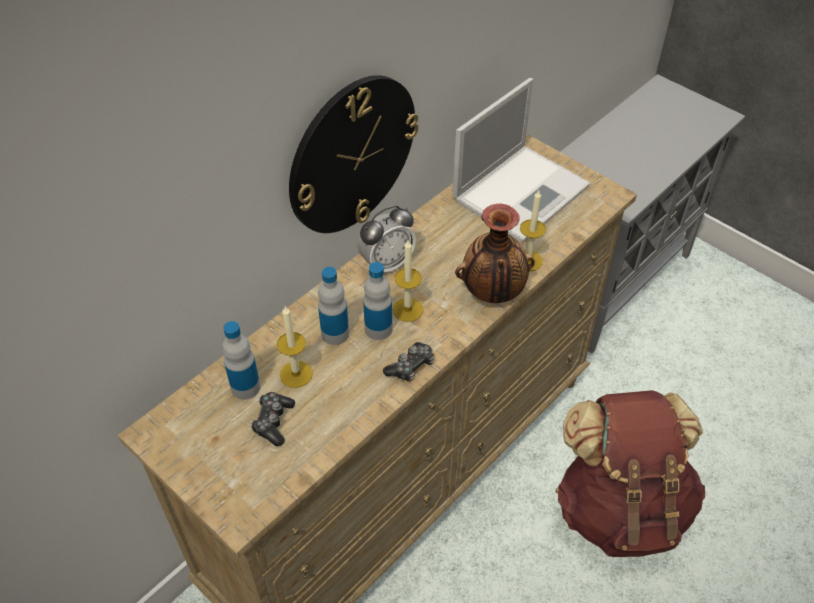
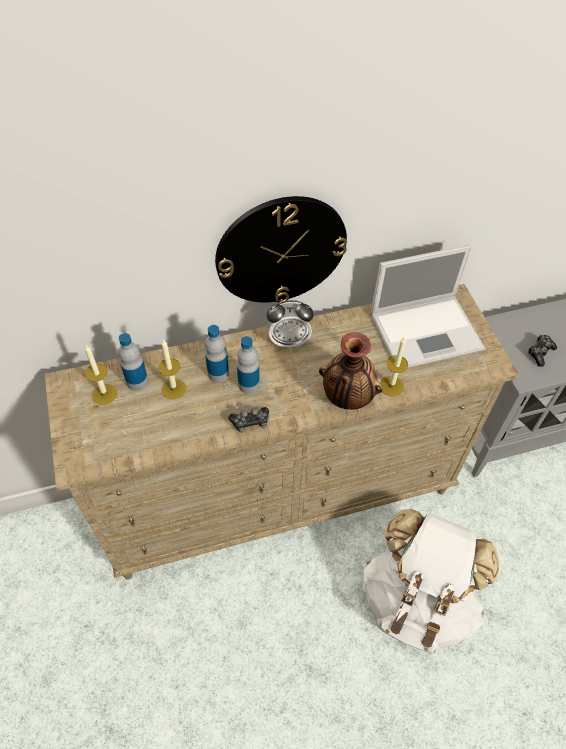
camera: 30 degrees right, 5 degrees up
game controller [251,392,295,446] -> game controller moved to [528,335,557,367]
candle [393,240,423,322] -> candle moved to [85,345,117,405]
brown backpack [555,390,705,557] -> white backpack [362,509,499,653]

